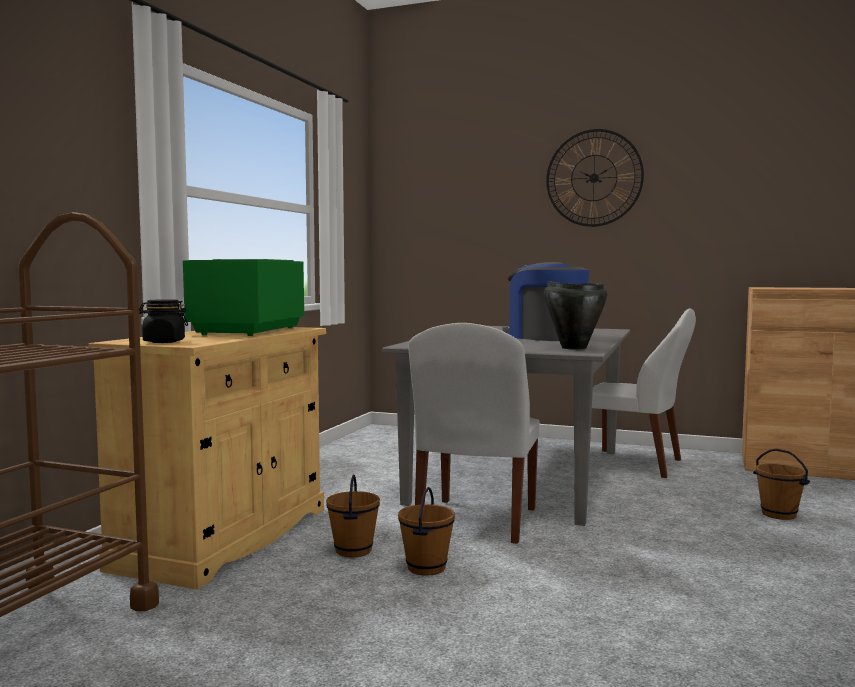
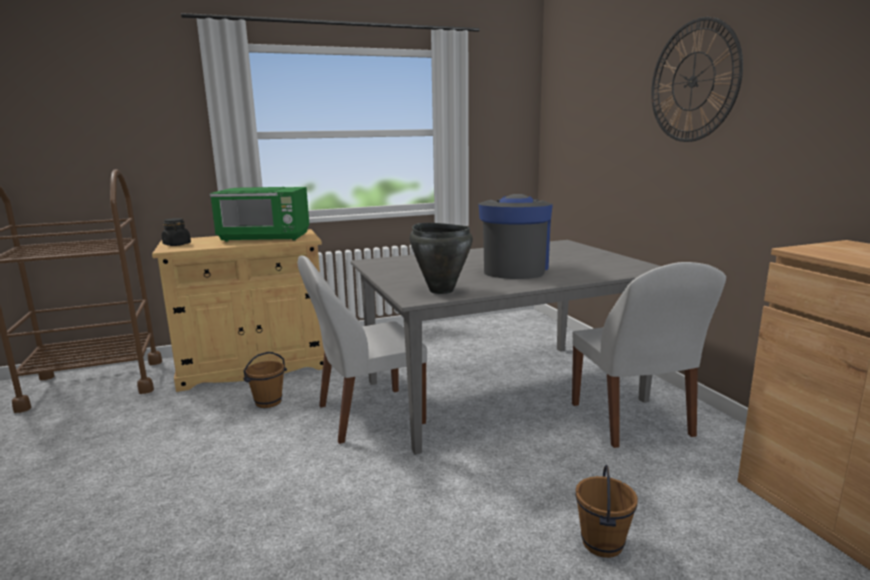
camera: 50 degrees right, 10 degrees up
green microwave [183,259,304,336] -> green microwave turned 150 degrees counterclockwise [210,187,309,242]
brown bucket [398,487,455,576] -> none

